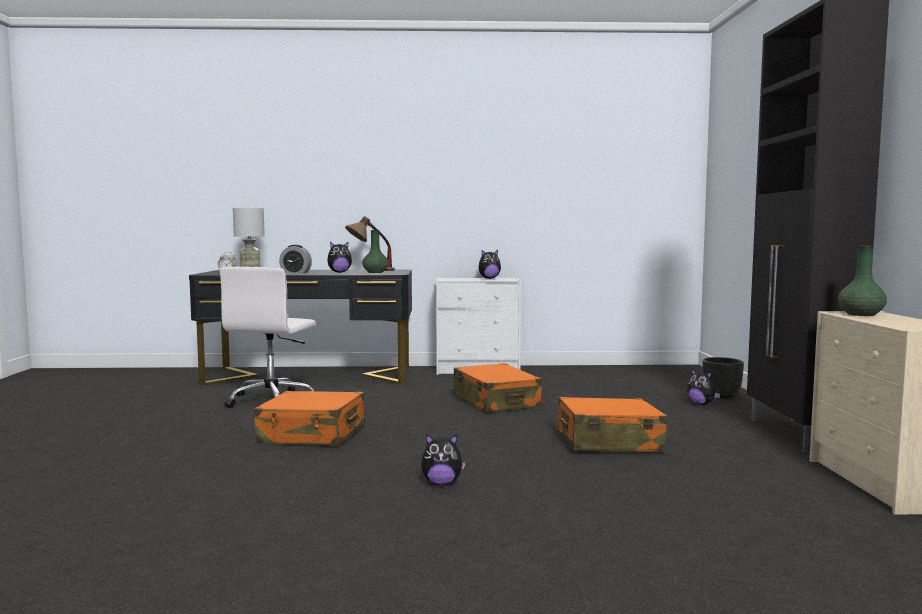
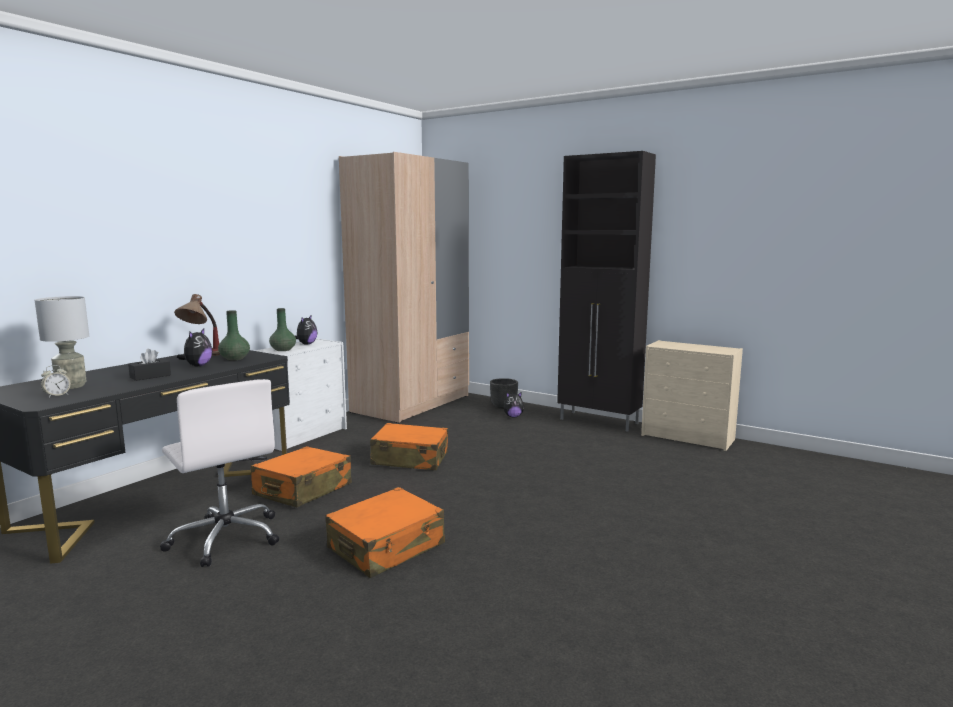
camera: 55 degrees left, 5 degrees up
alarm clock [279,245,312,273] -> black tissue box [128,349,171,381]
plush toy [421,434,465,485] -> none
orange suitcase [555,397,667,452] -> orange suitcase moved to [251,446,352,507]
green vase [838,246,887,316] -> green vase moved to [269,308,296,351]
none -> beige wardrobe [339,152,469,424]

